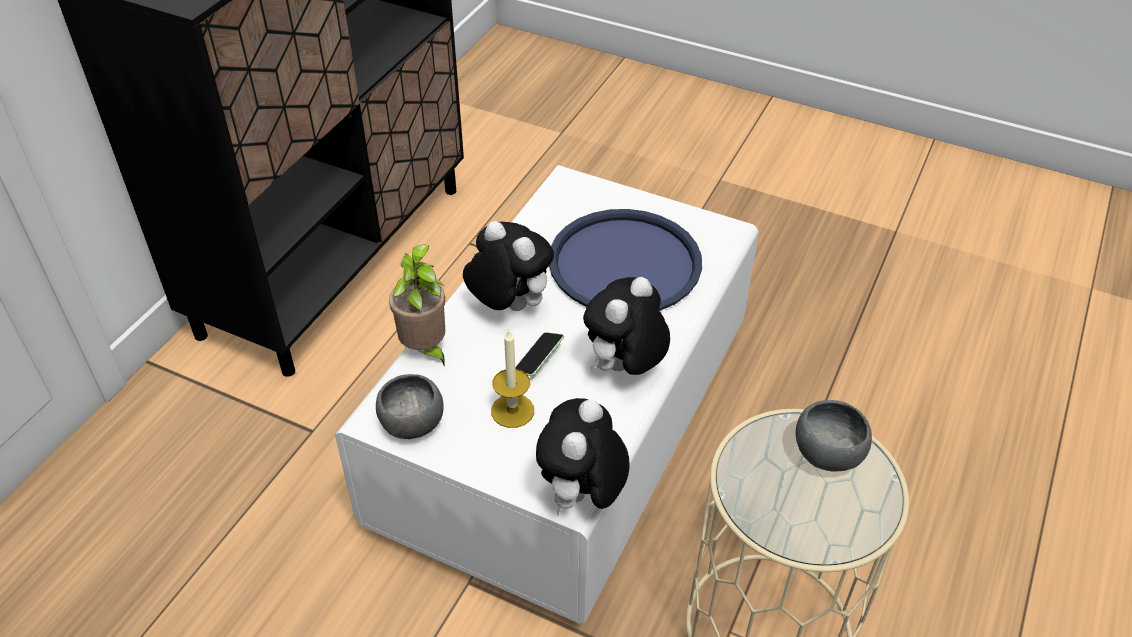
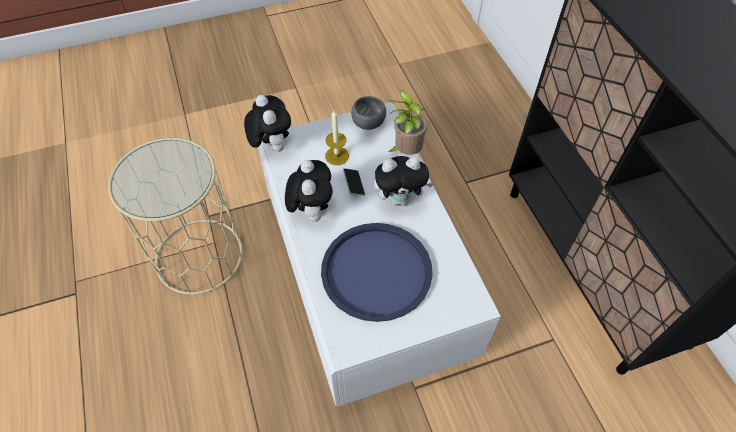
camera: 135 degrees right, 10 degrees up
grey bowl [796,400,872,472] -> none

